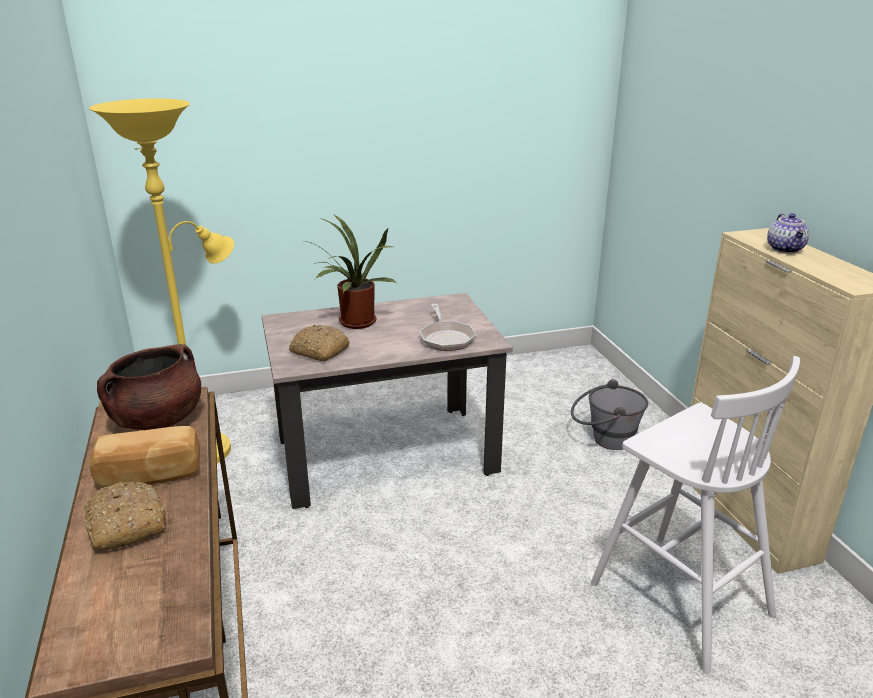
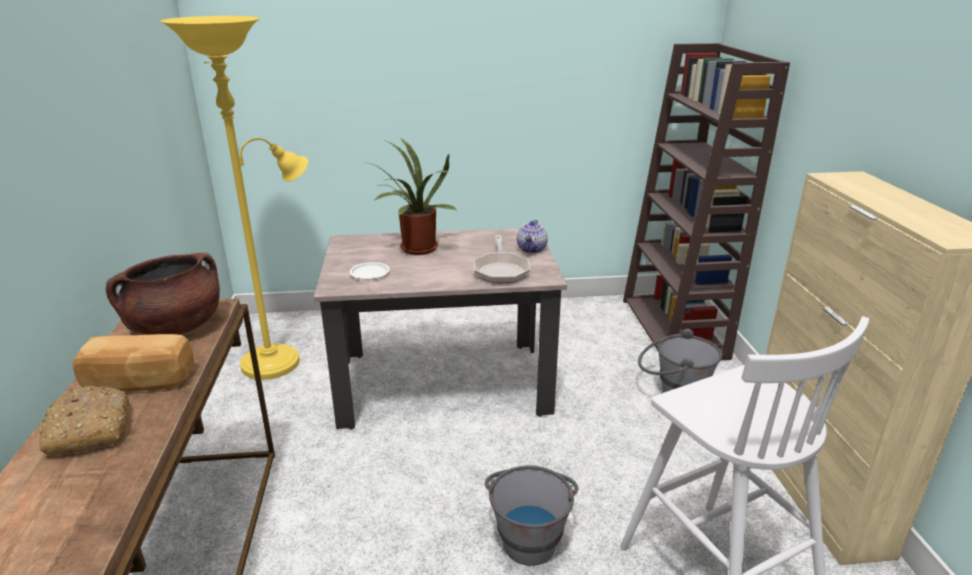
camera: 10 degrees right, 0 degrees up
bread [289,325,350,361] -> white plate [350,262,390,280]
teapot [767,213,809,253] -> teapot moved to [517,220,548,253]
none -> grey bucket [485,465,578,566]
none -> brown bookcase [623,43,790,360]

